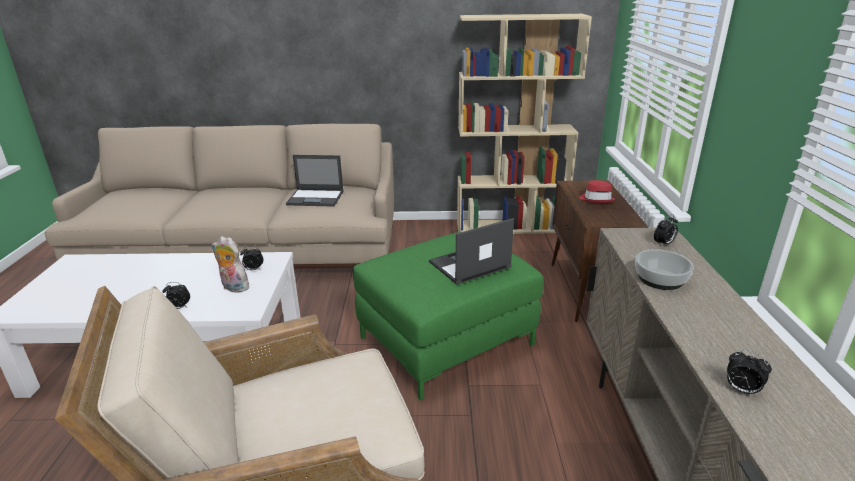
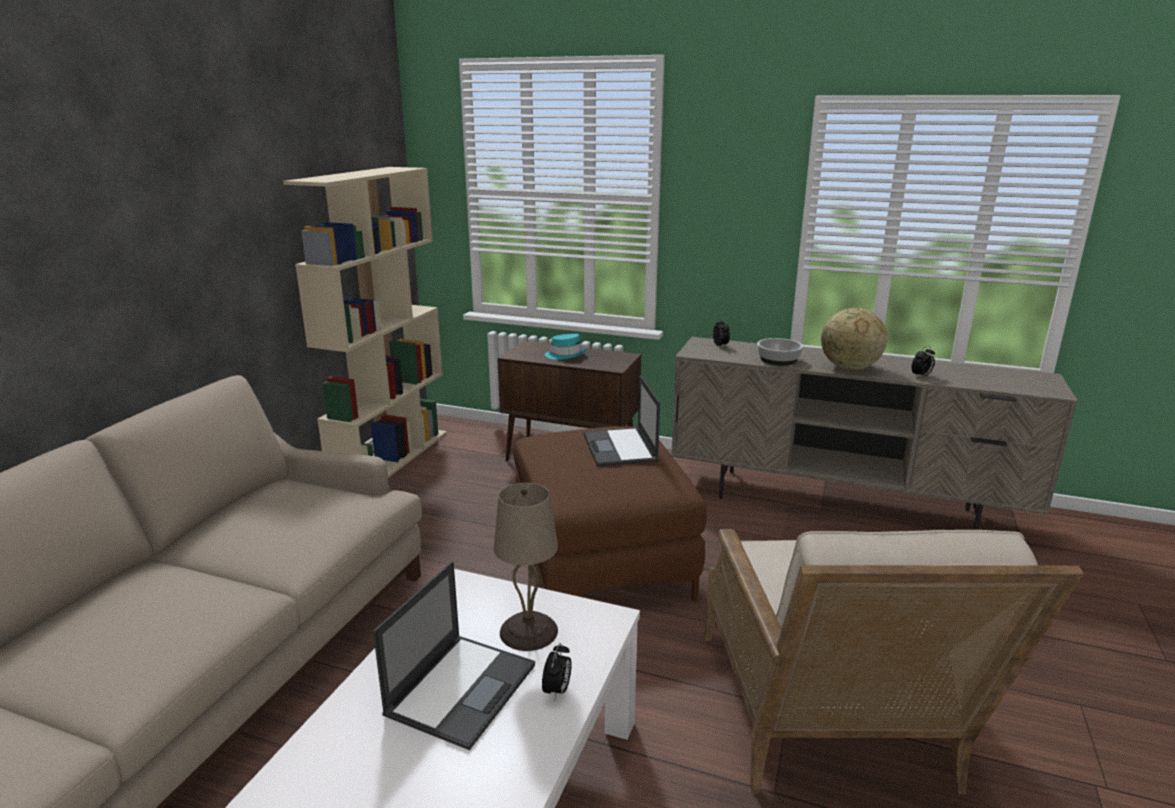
camera: 70 degrees left, 5 degrees down
plush toy [212,236,249,293] -> beige table lamp [494,483,558,651]
alarm clock [240,246,264,270] -> none
laptop [286,155,343,207] -> laptop moved to [373,561,535,750]
green ottoman [353,232,544,401] -> brown ottoman [514,426,707,601]
red hat [580,180,615,203] -> turquoise hat [545,334,586,360]
none -> globe [821,308,887,370]

